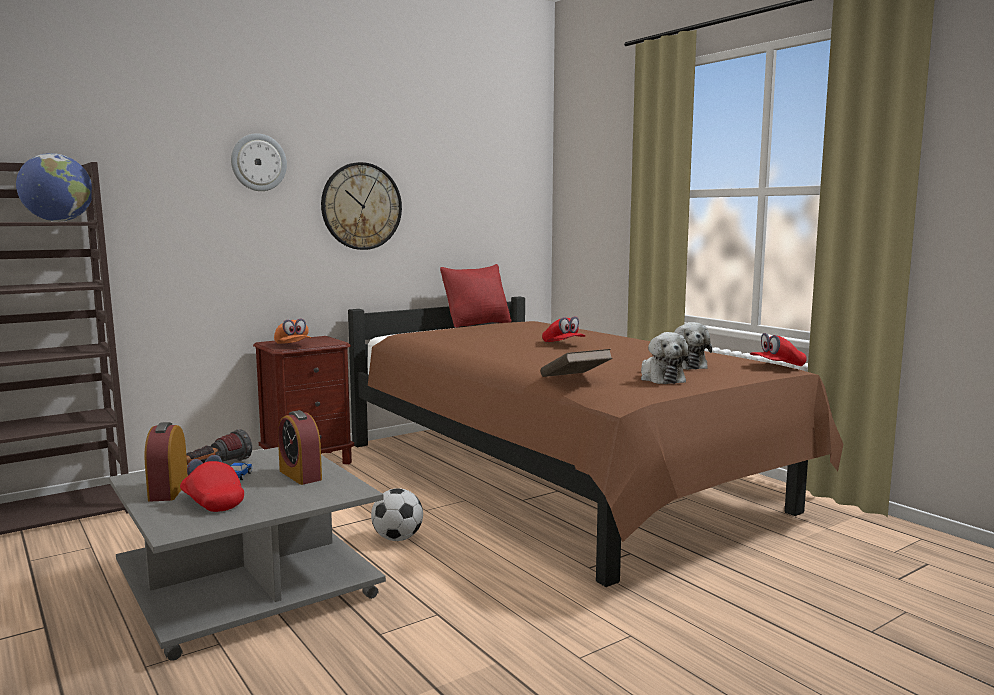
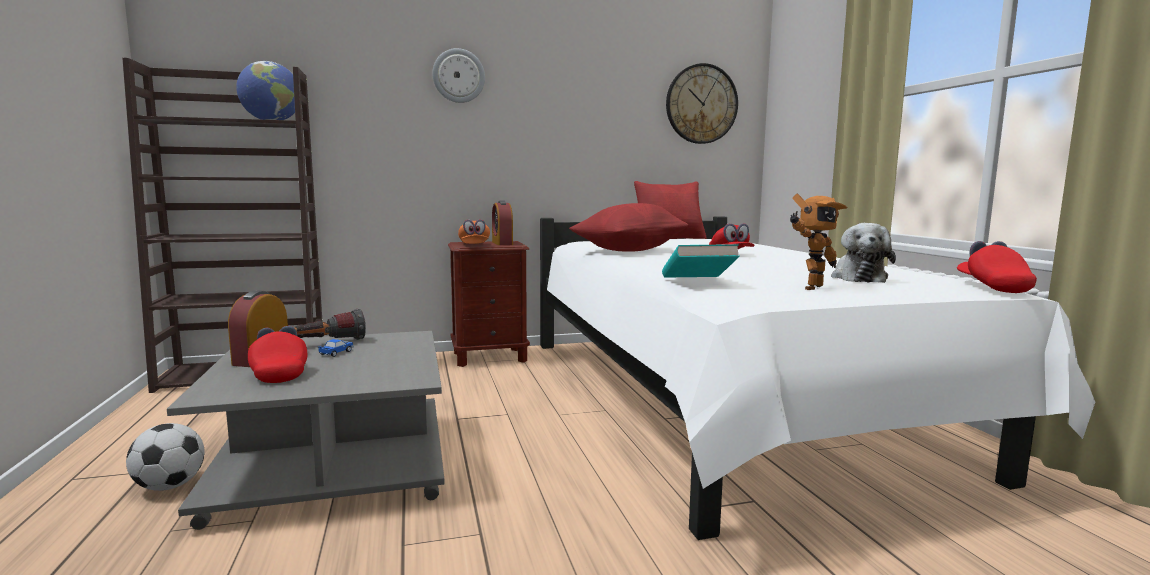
camera: 20 degrees right, 0 degrees up
alarm clock [278,410,322,485] -> alarm clock moved to [492,201,513,245]
wall clock [321,162,402,250] -> wall clock moved to [666,63,738,144]
brown bed [348,296,843,587] -> white bed [540,216,1095,540]
football [371,488,423,541] -> football moved to [126,423,205,491]
brown book [540,349,613,377] -> turquoise book [662,244,740,278]
plush toy [641,332,690,384] -> toy robot [790,194,847,290]
red cap [750,333,807,366] -> red cap turned 90 degrees clockwise [957,241,1037,293]
none -> red pillow [569,203,688,252]

